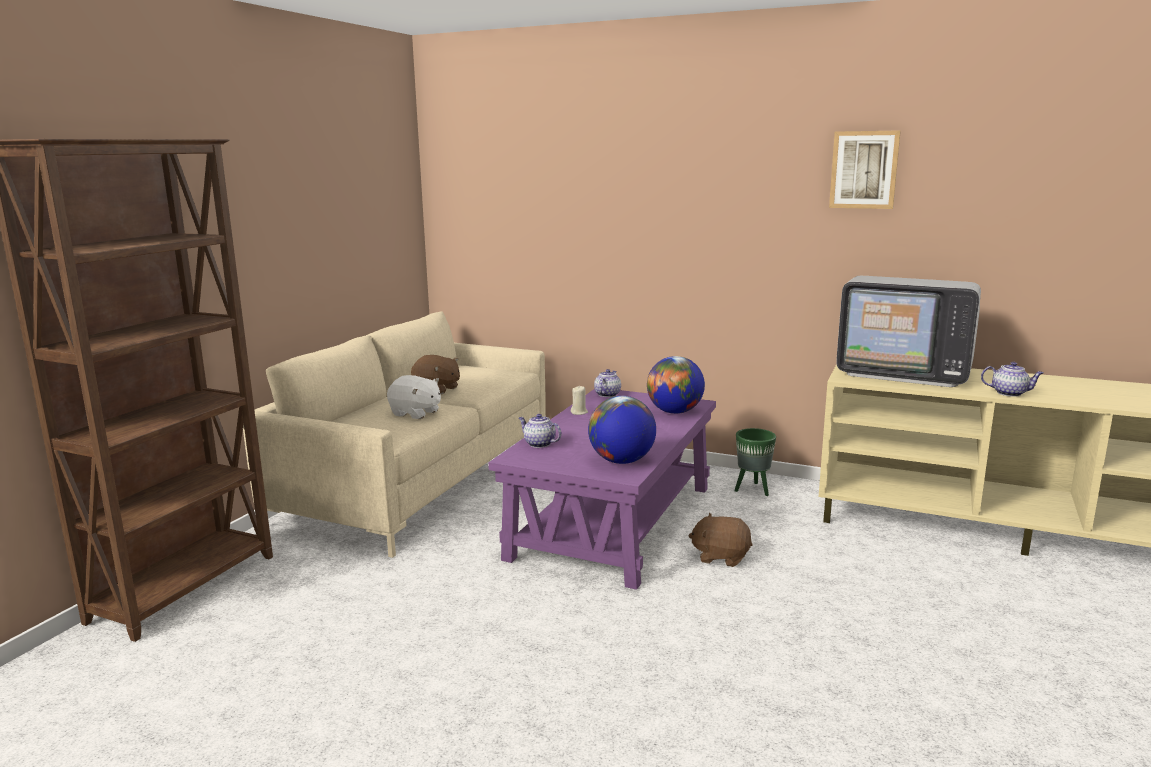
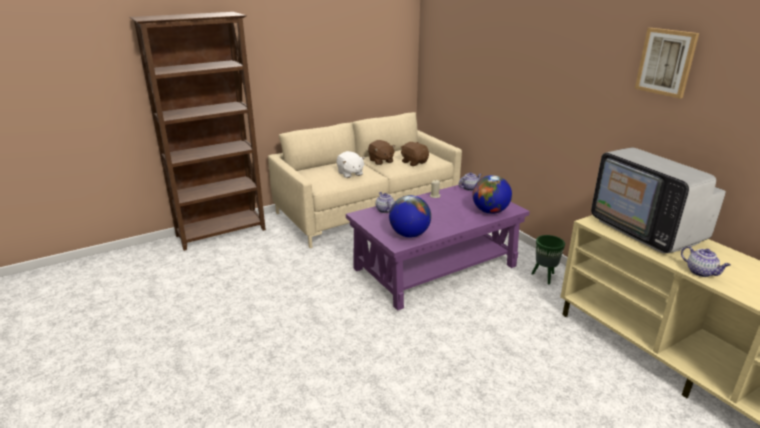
camera: 35 degrees right, 10 degrees up
brown plush toy [688,513,753,567] -> brown plush toy moved to [401,142,429,166]

